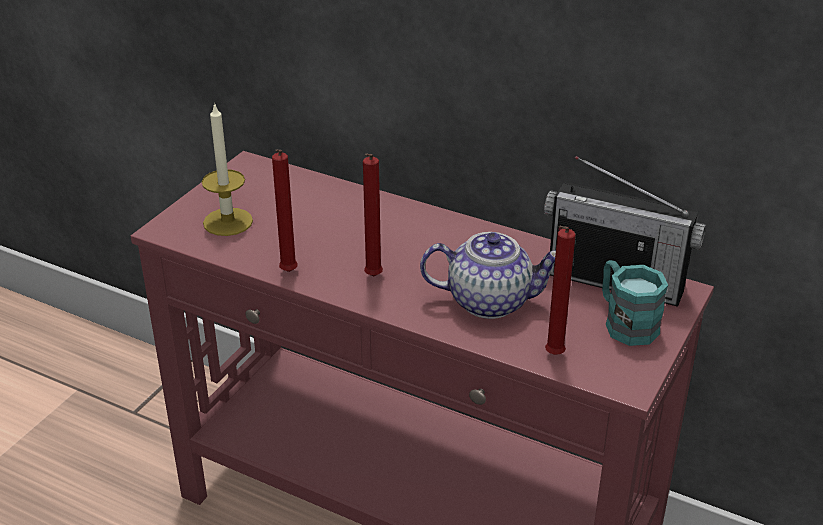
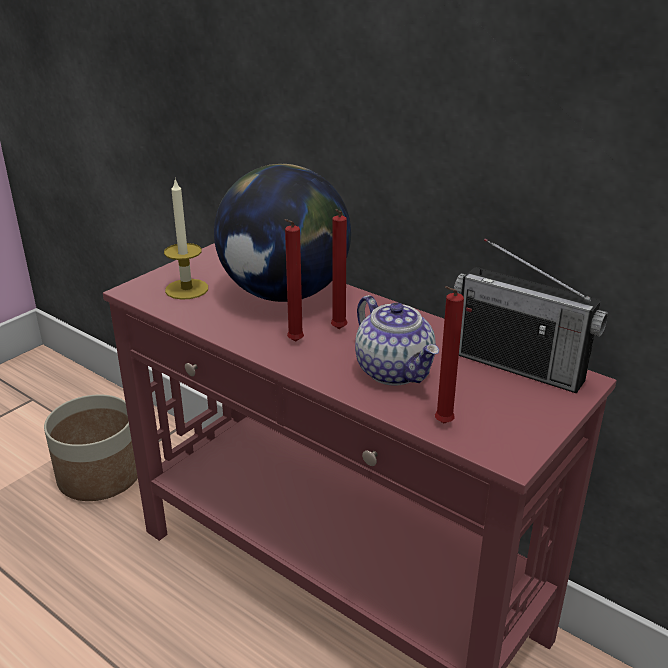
camera: 10 degrees right, 5 degrees down
red candle [272,149,298,272] -> red candle moved to [331,209,347,329]
teapot [420,232,556,319] -> teapot turned 45 degrees clockwise [355,295,439,386]
turquoise mug [602,260,668,346] -> none
none -> planter [44,394,138,501]
none -> globe [214,164,351,302]

